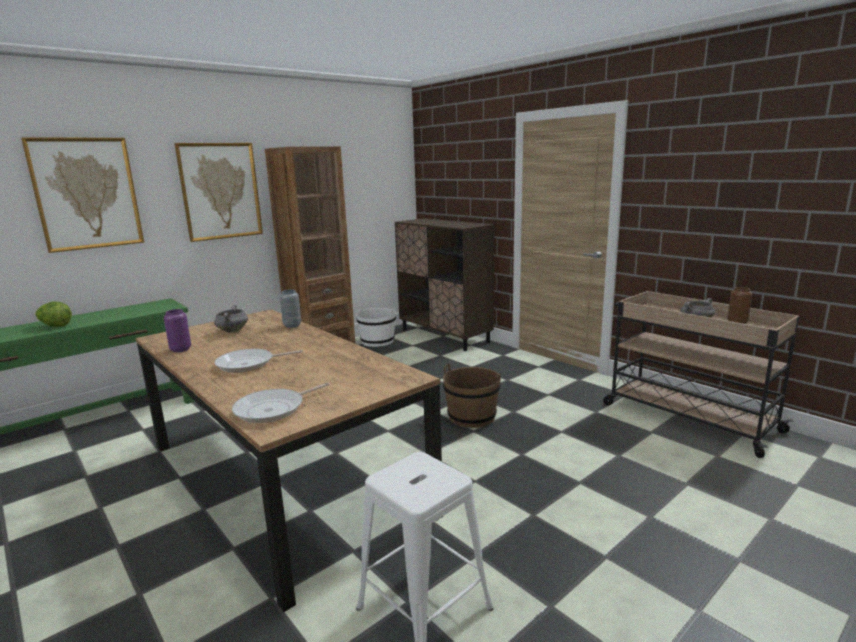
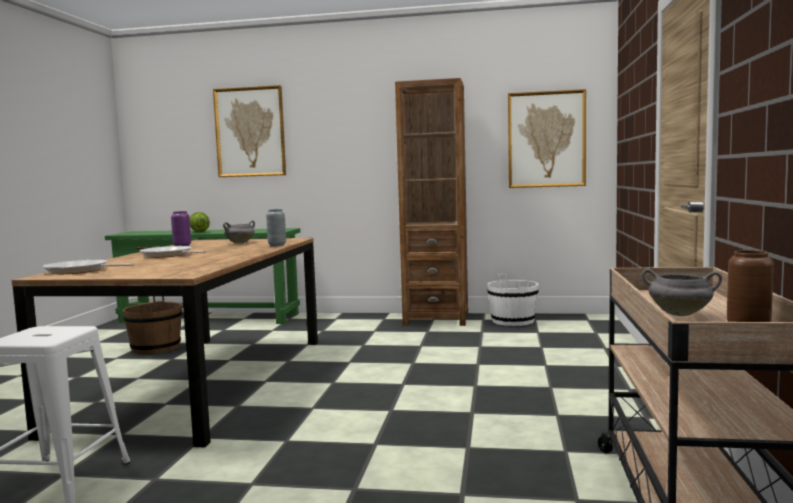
camera: 50 degrees right, 10 degrees down
picture [174,143,263,242] -> picture moved to [508,89,586,188]
brown cabinet [395,218,494,351] -> none
brown bucket [443,364,501,428] -> brown bucket moved to [123,296,183,354]

